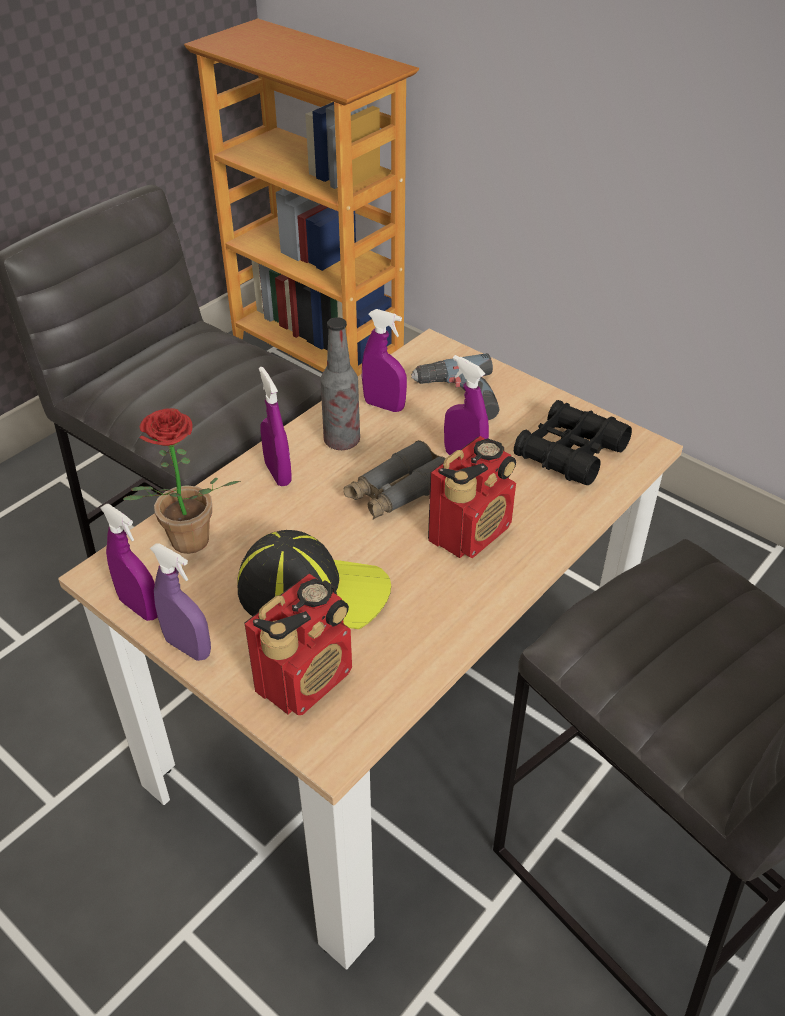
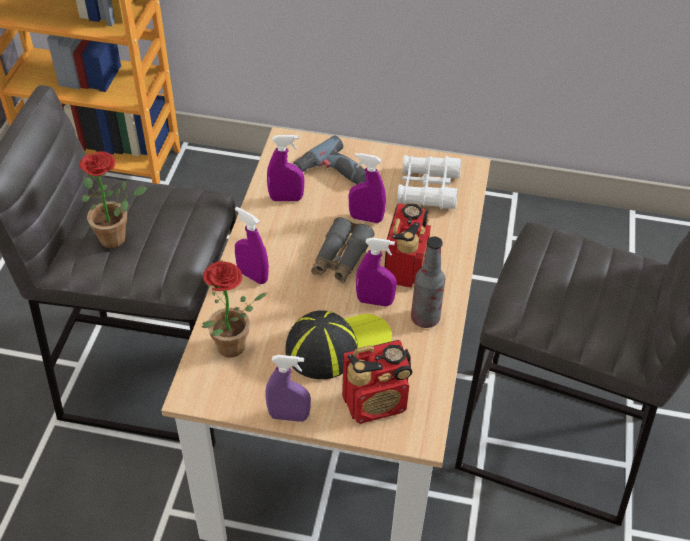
camera: 30 degrees left, 5 degrees up
purple spray bottle [100,504,158,621] -> purple spray bottle moved to [356,238,397,306]
radio [245,573,352,715] -> radio turned 60 degrees clockwise [342,340,412,424]
bottle [320,317,360,450] -> bottle moved to [411,237,445,328]
black binoculars [514,400,632,485] -> white binoculars [397,155,461,209]
none -> potted plant [79,152,147,248]

